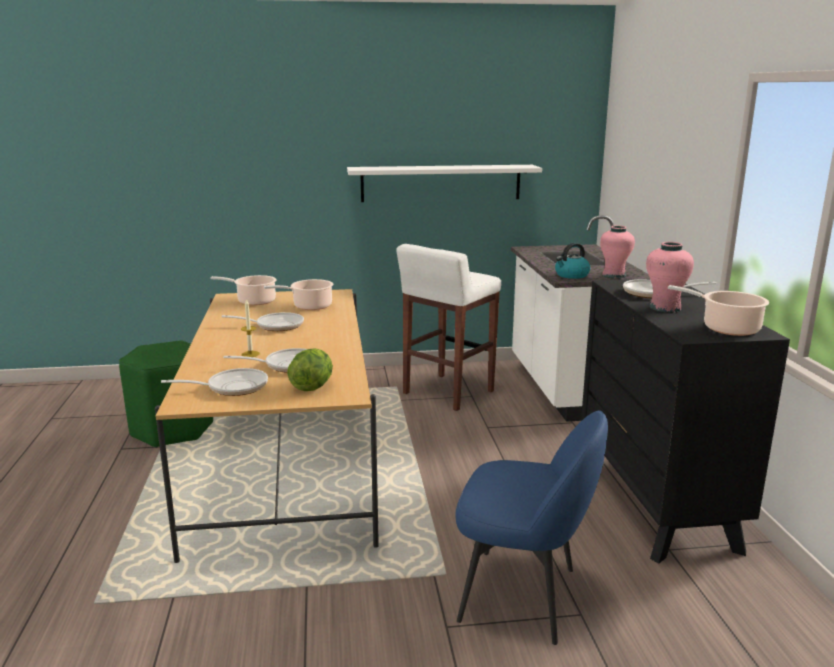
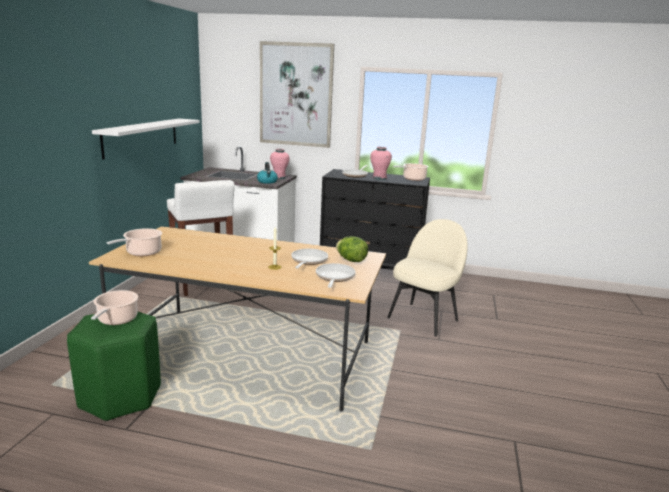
camera: 70 degrees left, 0 degrees up
frying pan [222,312,304,331] -> none
cooking pot [264,279,333,310] -> cooking pot moved to [91,290,138,325]
blue chair [455,411,608,645] -> beige chair [387,219,468,337]
none -> picture [260,41,334,148]

